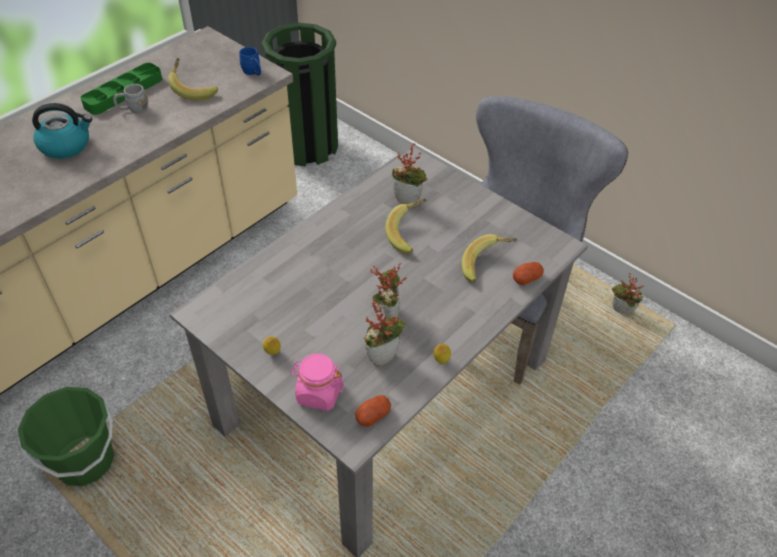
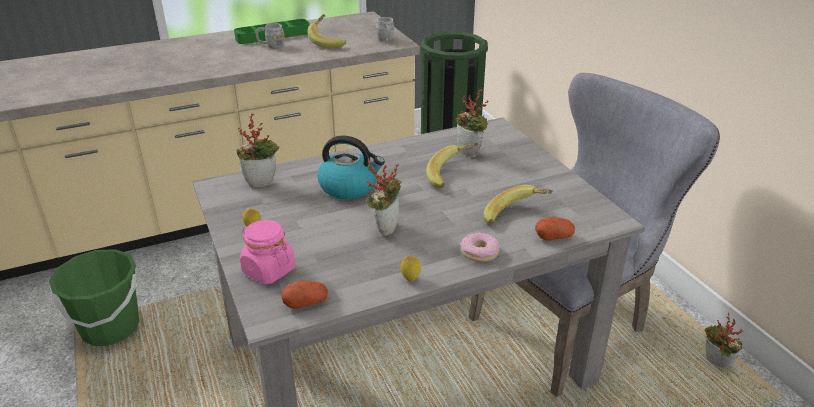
camera: 25 degrees right, 15 degrees down
kettle [32,103,92,159] -> kettle moved to [317,136,385,199]
blue mug [239,47,261,76] -> grey mug [376,17,394,41]
potted plant [364,298,404,366] -> potted plant moved to [236,113,279,187]
none -> donut [461,232,500,262]

